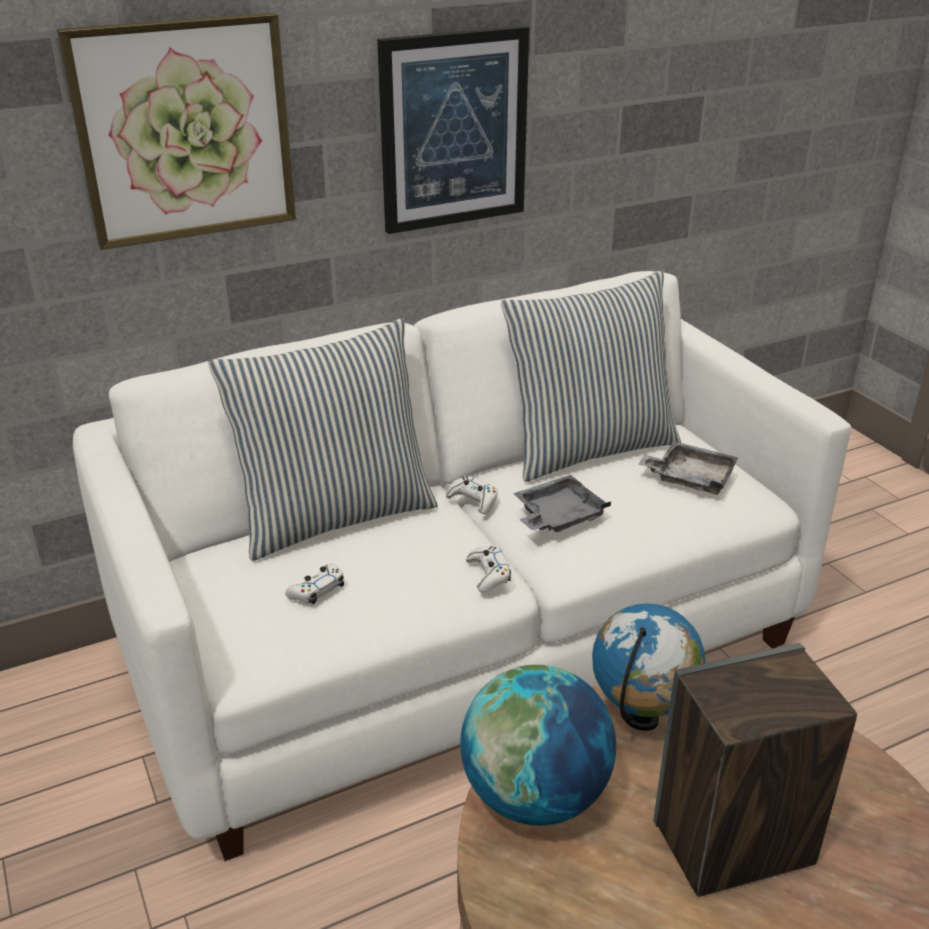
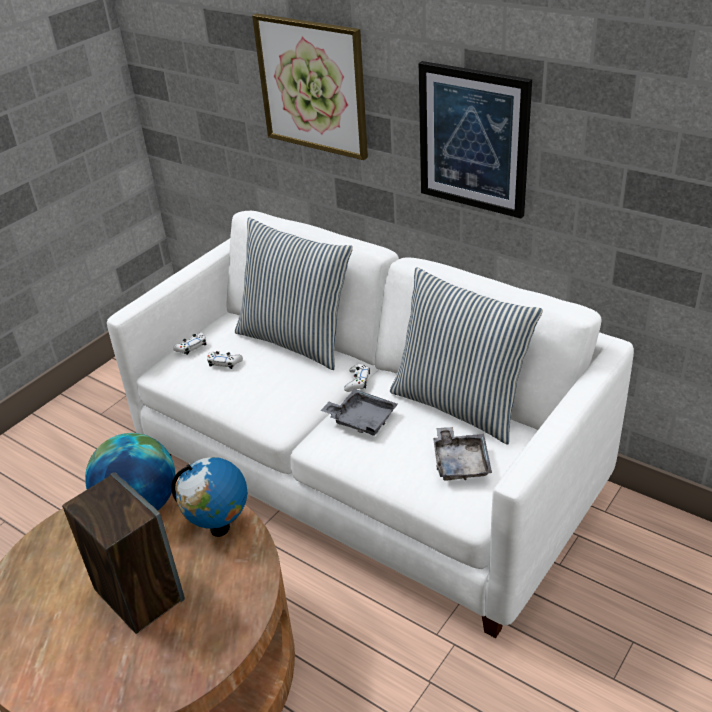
camera: 65 degrees right, 5 degrees up
white game controller [466,546,511,593] -> white game controller moved to [173,333,207,355]

